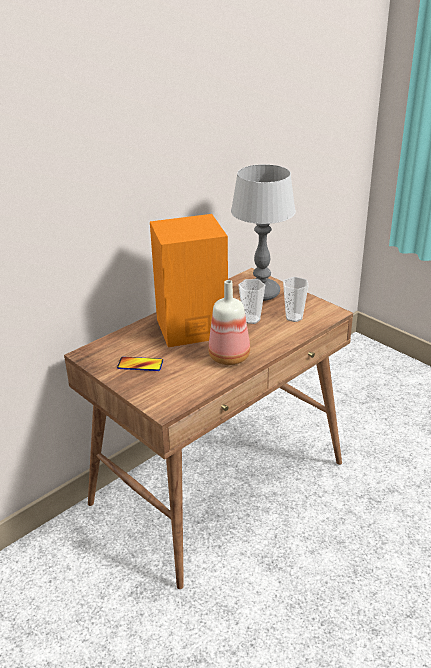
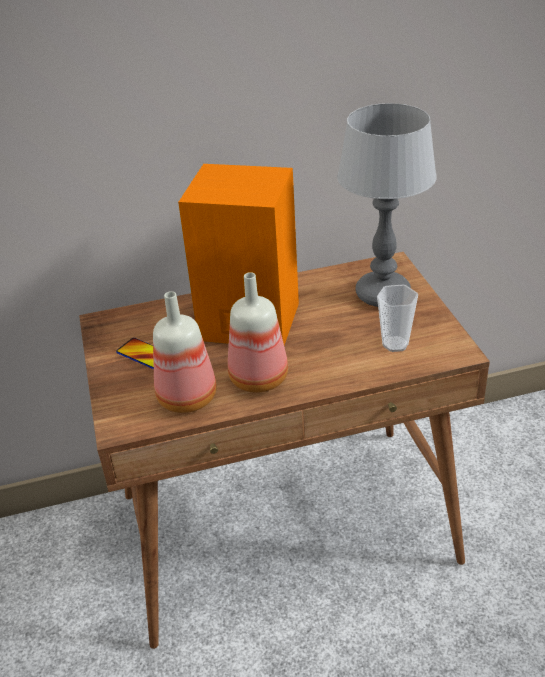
camera: 30 degrees right, 5 degrees up
cup [238,279,265,324] -> none
none -> bottle [153,291,217,413]

